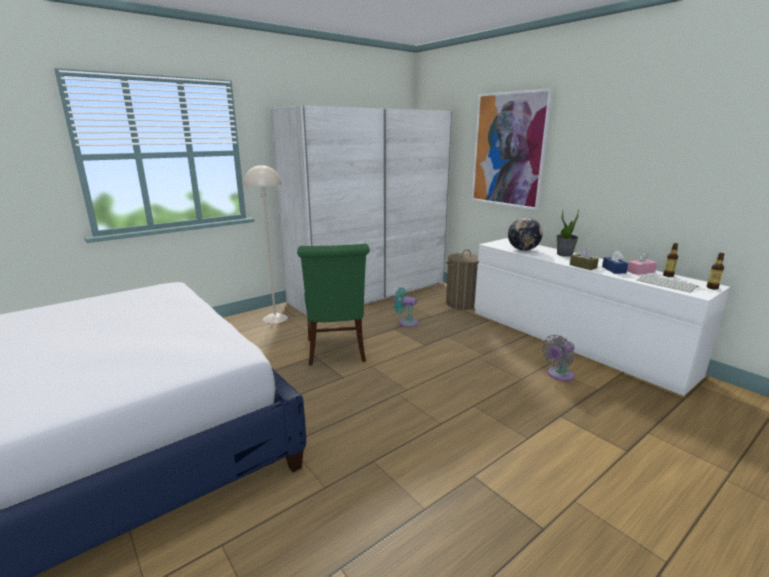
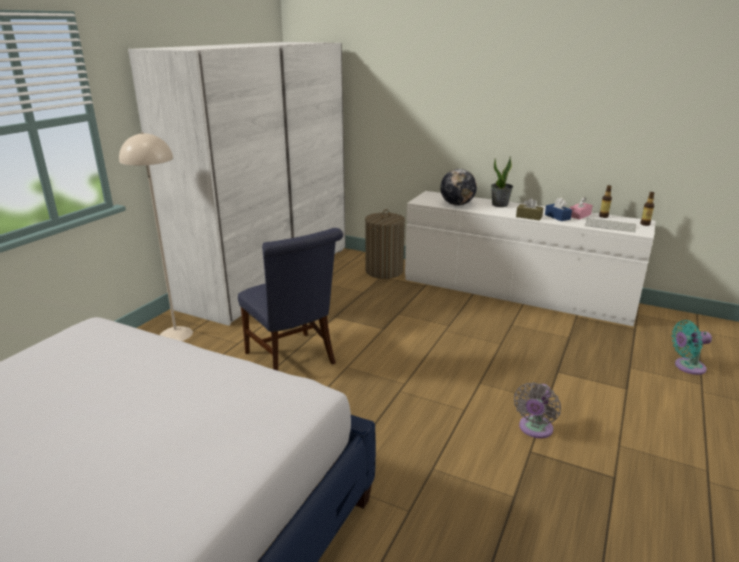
camera: 25 degrees left, 5 degrees up
green chair [297,244,370,366] -> blue chair [238,228,343,371]
turquoise fan [394,287,418,327] -> turquoise fan moved to [671,320,712,375]
picture [472,88,553,210] -> none
grey fan [542,335,574,381] -> grey fan moved to [514,382,561,438]

